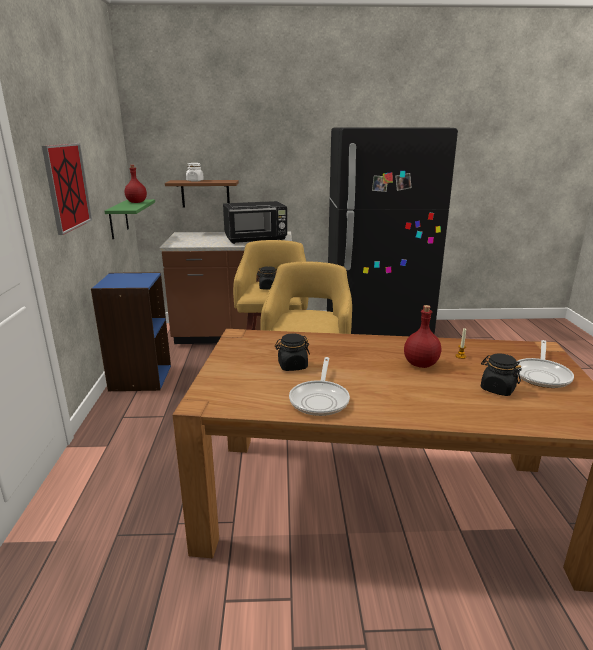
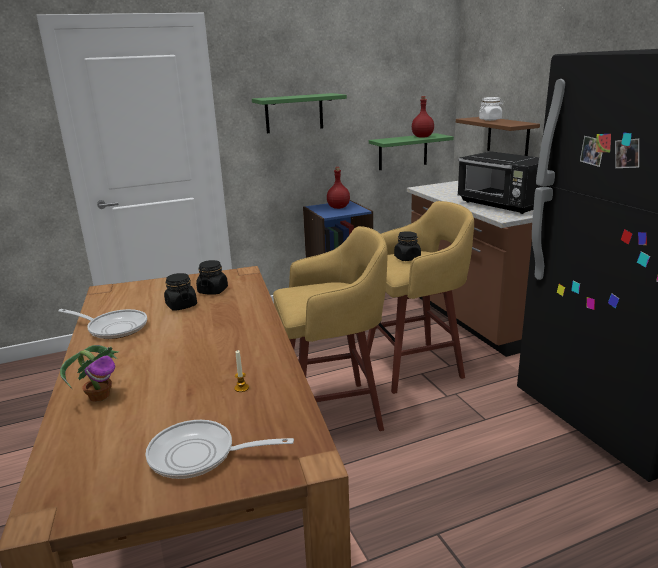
camera: 70 degrees right, 0 degrees up
picture [42,143,92,235] -> green shelf [252,93,347,133]
frying pan [289,357,350,416] -> frying pan turned 150 degrees counterclockwise [58,309,147,339]
red bottle [404,305,441,368] -> red bottle moved to [327,167,350,209]
black jar [481,353,522,396] -> black jar moved to [196,260,228,295]
none -> potted plant [60,345,119,402]

